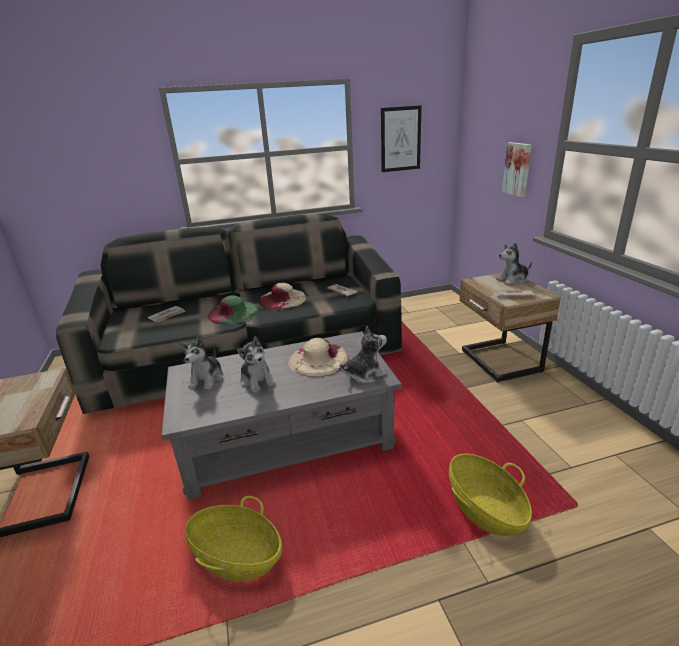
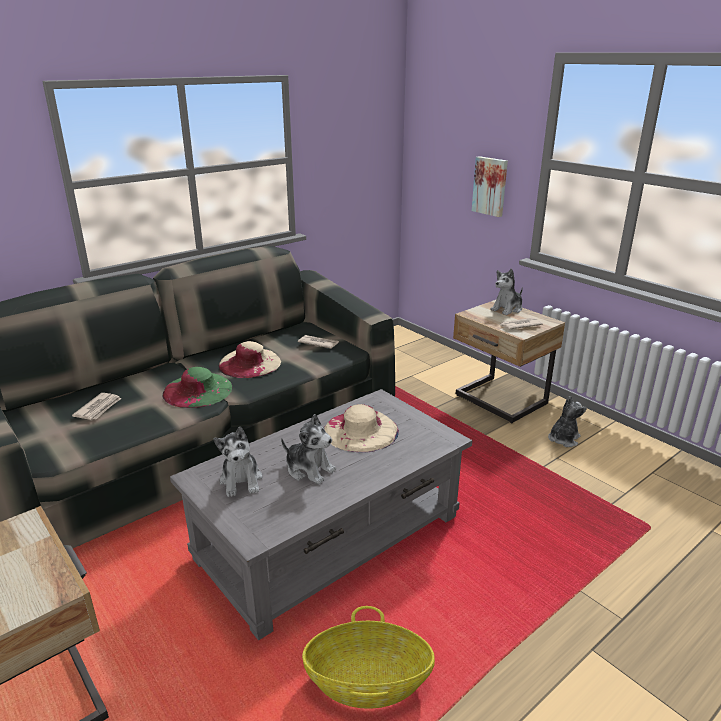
camera: 25 degrees left, 0 degrees up
plush toy [340,326,387,383] -> plush toy moved to [548,396,587,447]
picture [381,105,422,172] -> none
basket [449,454,532,536] -> none

